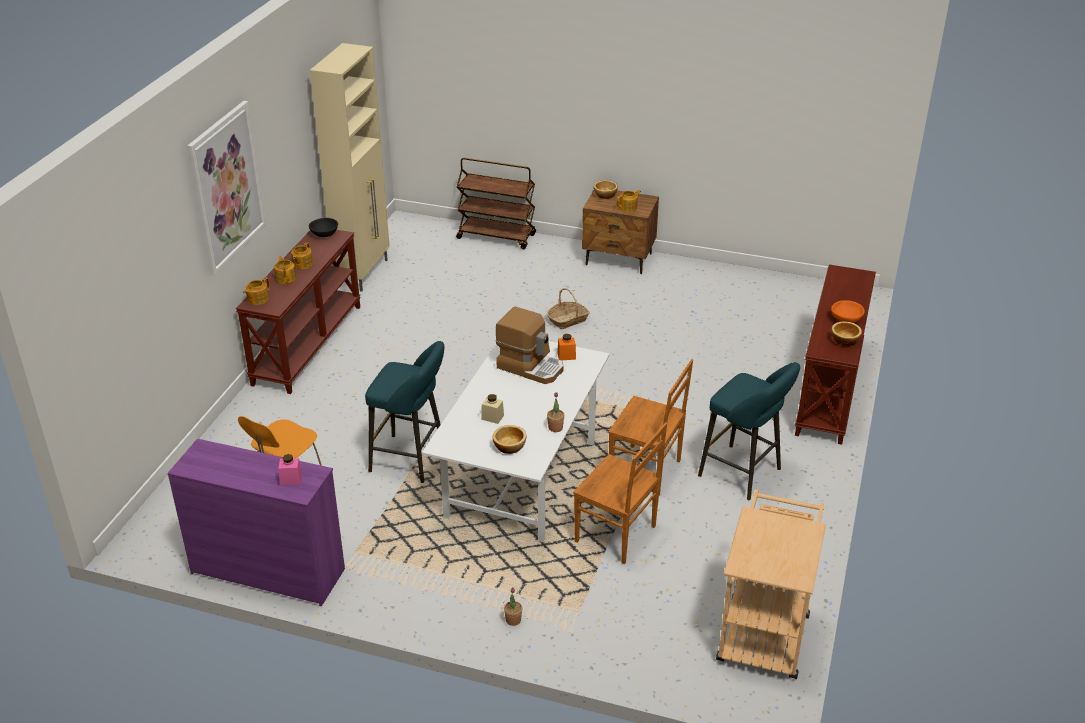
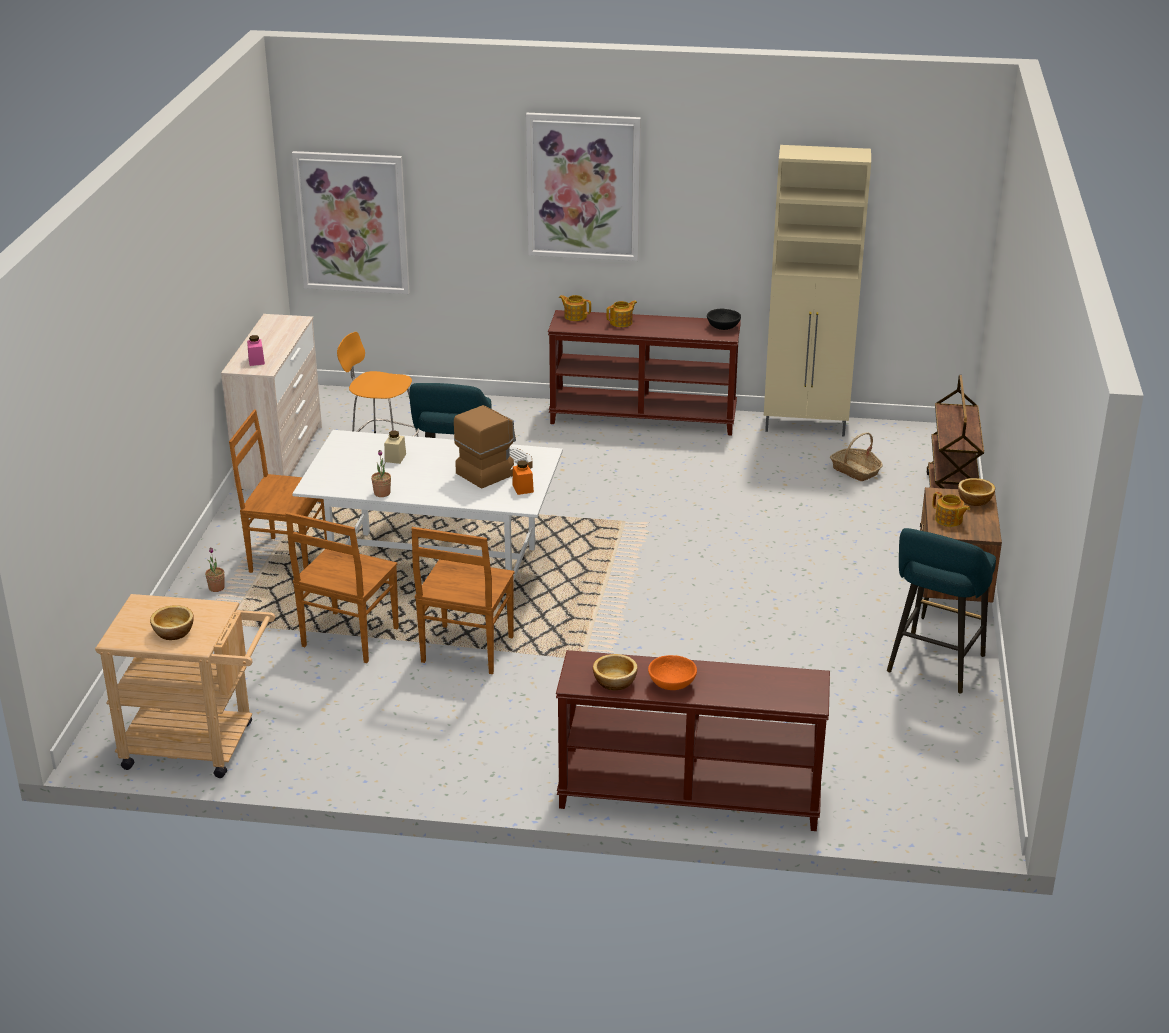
camera: 80 degrees right, 5 degrees down
purple dresser [167,439,345,606] -> beige dresser [221,314,322,490]
teapot [291,242,313,269] -> none
bowl [493,425,526,454] -> bowl moved to [150,605,194,640]
coffee machine [496,307,564,384] -> coffee machine turned 150 degrees counterclockwise [454,405,533,489]
basket [547,288,590,329] -> basket moved to [830,432,883,481]
turquoise stool [698,362,800,500] -> turquoise stool moved to [887,528,996,693]
none -> brown chair [229,410,327,573]
none -> picture [292,151,409,294]

